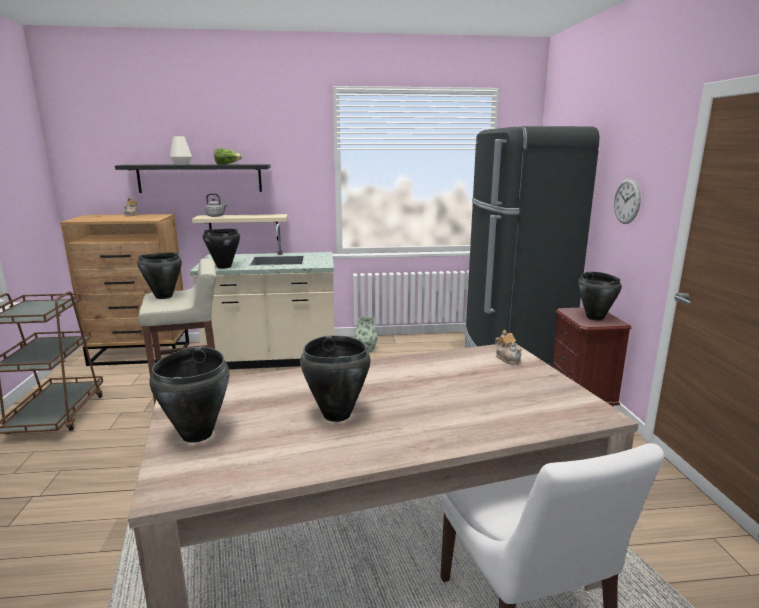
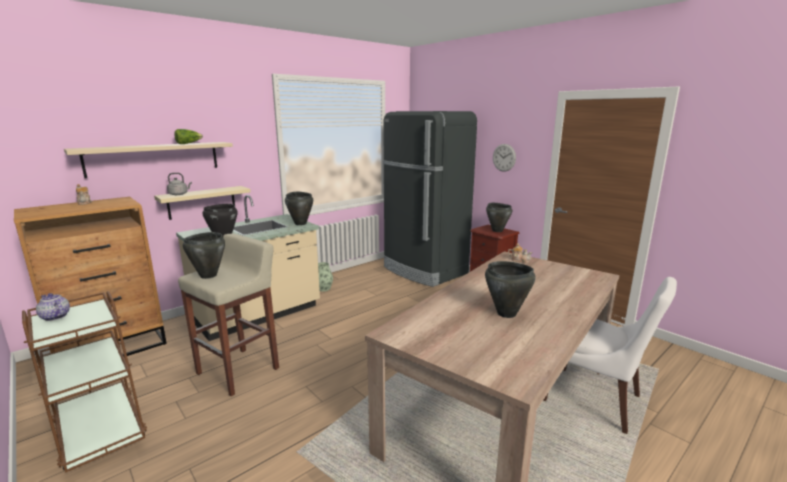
camera: 35 degrees left, 0 degrees up
black shelf [115,164,271,193] -> beige shelf [64,142,233,178]
black cooking pot [150,347,229,443] -> black cooking pot moved to [285,192,313,225]
white vase [170,136,192,165] -> none
none -> teapot [36,293,70,321]

